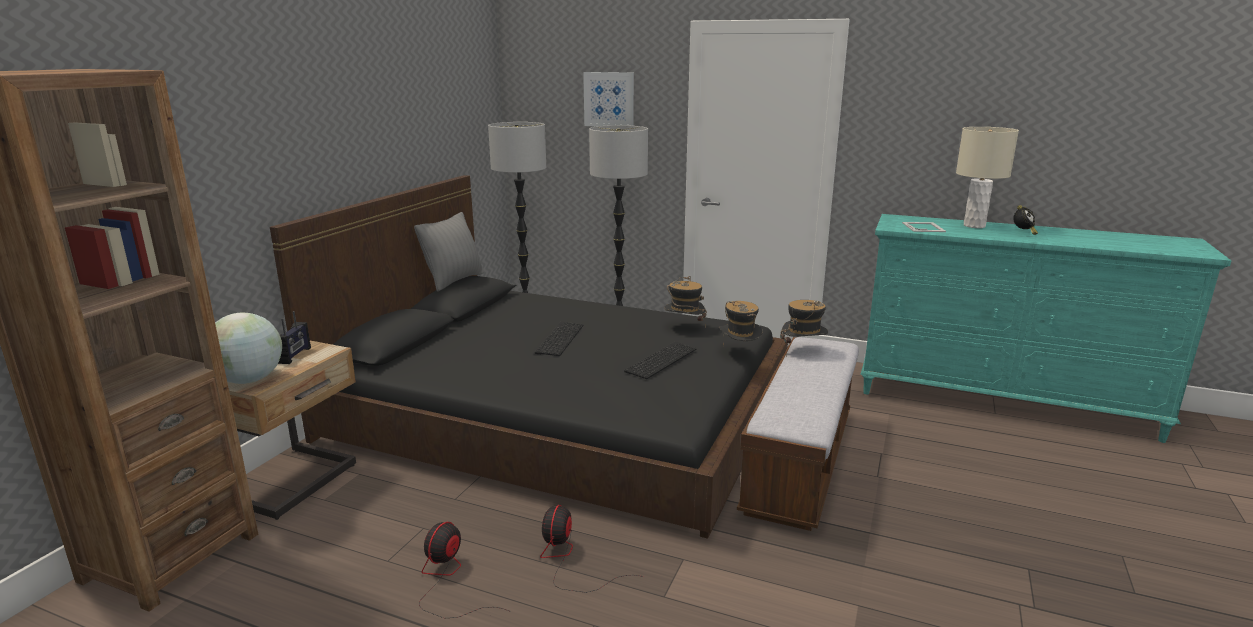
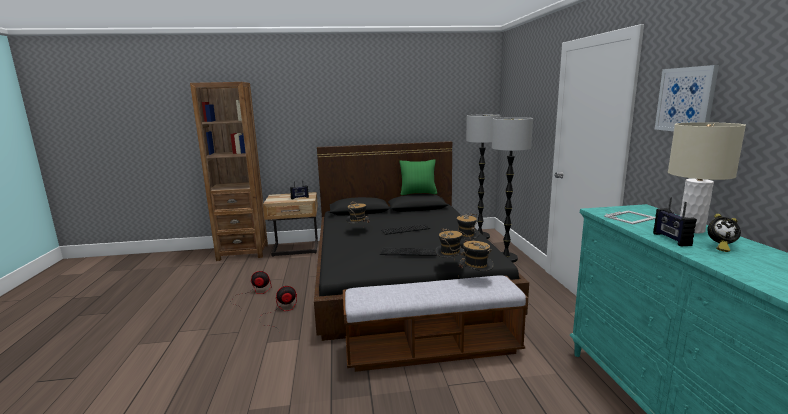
camera: 60 degrees right, 5 degrees down
globe [215,313,282,384] -> none
grey pillow [414,212,484,292] -> green pillow [400,159,437,195]
picture [583,72,634,127] -> picture moved to [655,65,719,131]
none -> hat [346,201,370,223]
none -> radio [653,197,697,246]

